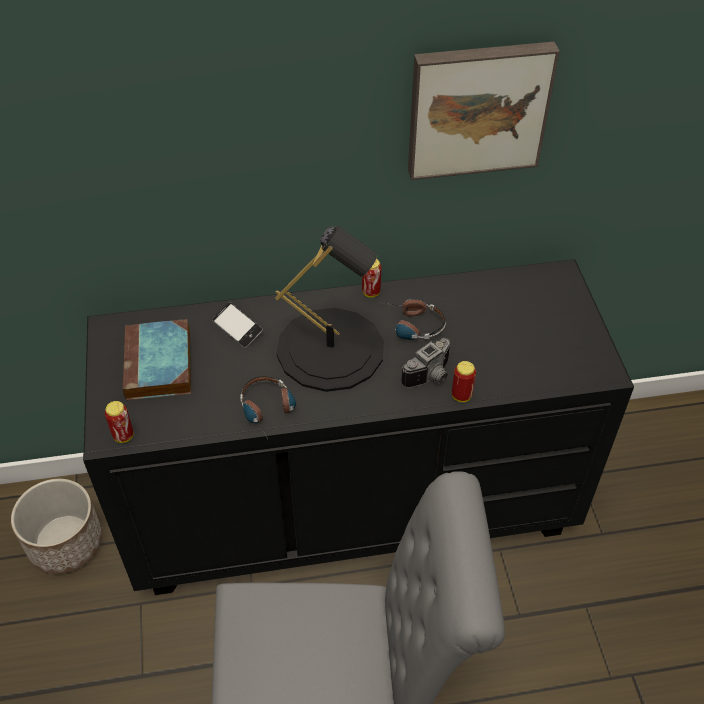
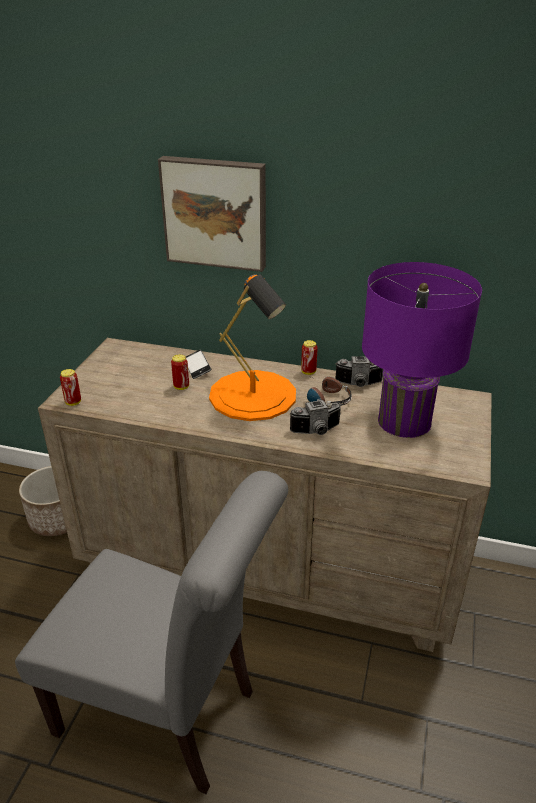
camera: 25 degrees right, 15 degrees down
black dresser [83,259,634,595] -> beige dresser [38,338,492,652]
book [122,319,191,400] -> none
headphones [240,376,296,439] -> none
black table lamp [275,226,384,392] -> orange table lamp [209,274,296,421]
picture [408,42,560,180] -> picture moved to [158,156,266,272]
can [452,361,476,402] -> can moved to [171,354,189,390]
none -> camera [335,356,384,387]
none -> purple table lamp [362,262,482,438]

